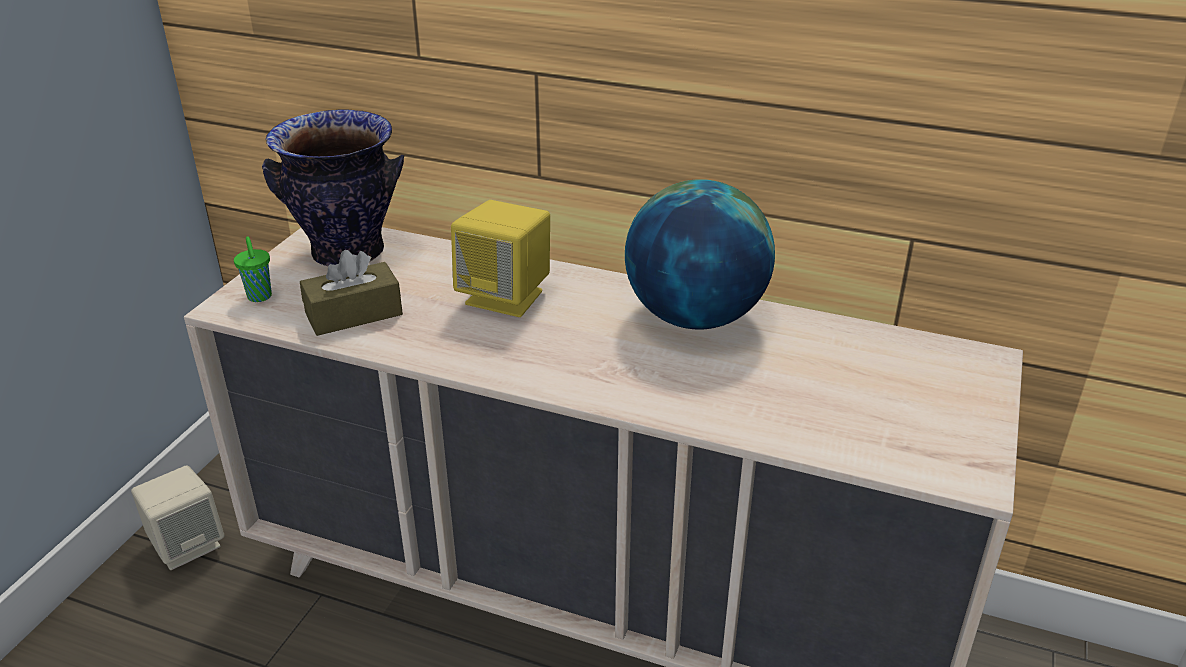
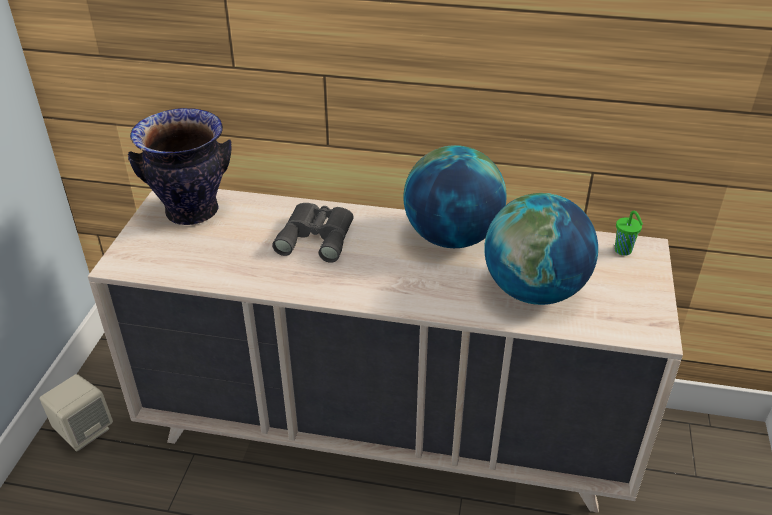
camera: 10 degrees left, 5 degrees up
green cup [234,237,272,302] -> green cup moved to [615,211,643,256]
brown tissue box [300,250,403,336] -> none
yellow speaker [451,200,550,317] -> grey binoculars [272,203,354,263]
none -> globe [484,193,598,305]

